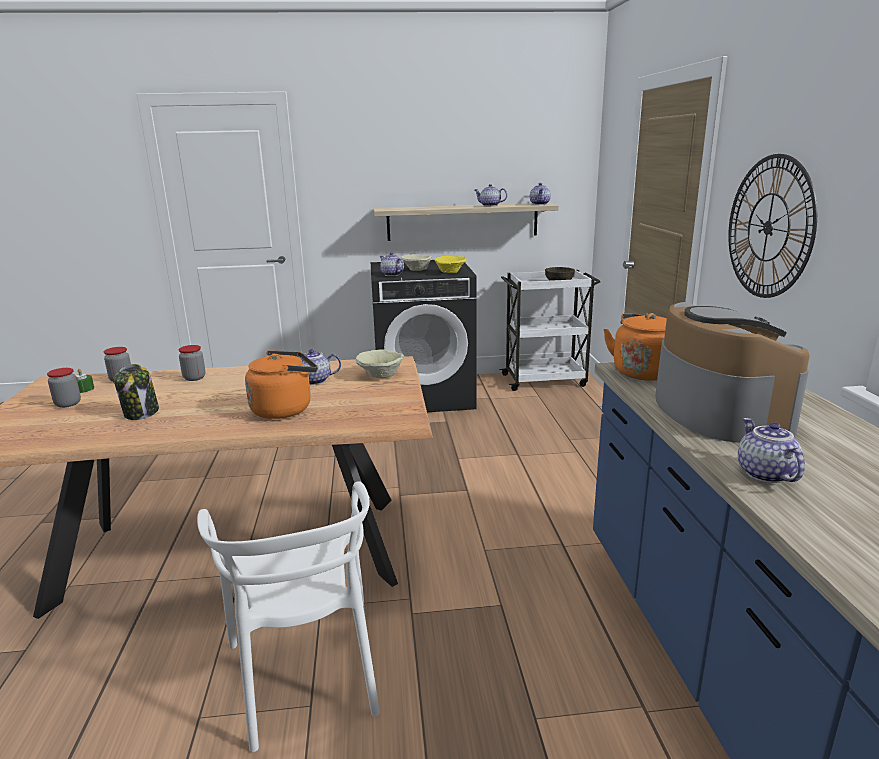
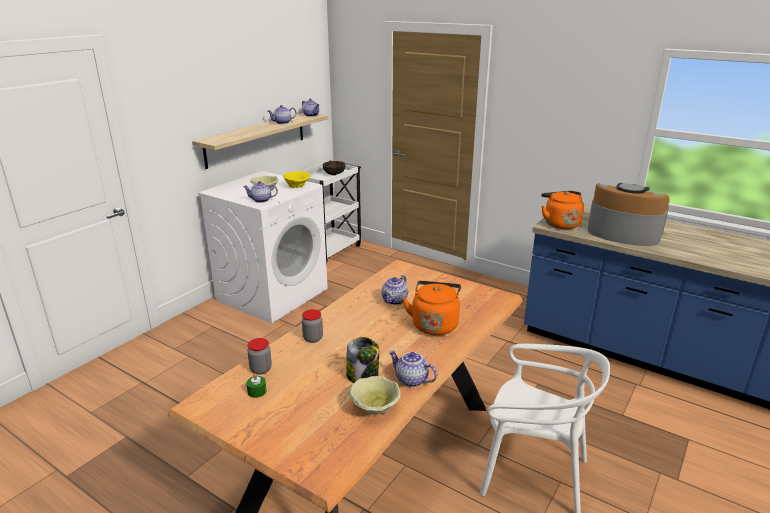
camera: 50 degrees left, 5 degrees up
jar [47,368,81,408] -> none
beige bowl [356,350,404,378] -> beige bowl moved to [349,376,401,415]
black washing machine [371,260,477,412] -> white washing machine [198,171,327,324]
wall clock [728,154,817,298] -> none
teapot [738,418,805,483] -> teapot moved to [389,351,437,387]

